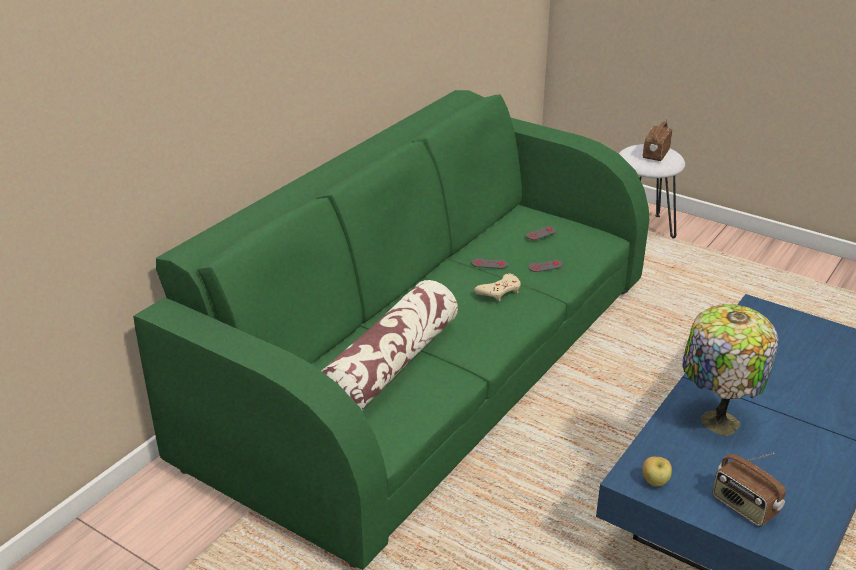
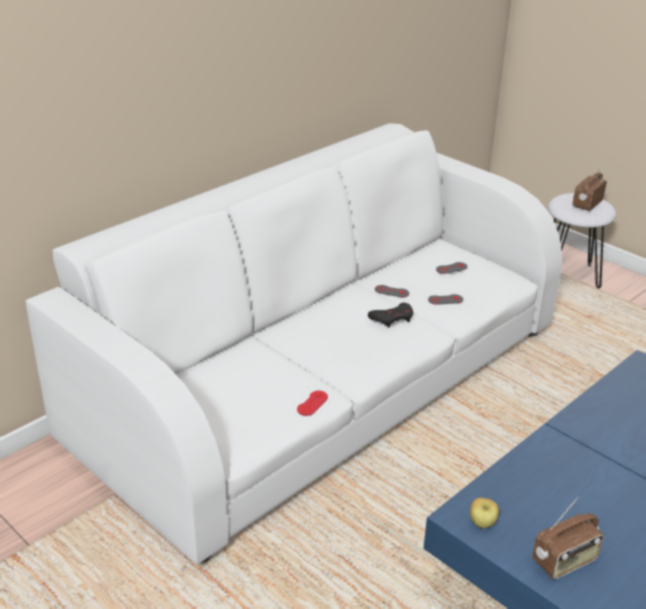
camera: 10 degrees right, 0 degrees up
green sofa [133,90,649,570] -> white sofa [25,123,562,565]
pillow [321,280,458,410] -> none
beige game controller [474,274,521,301] -> black game controller [368,303,413,328]
table lamp [682,304,779,436] -> none
radio [713,453,786,527] -> radio turned 90 degrees counterclockwise [532,497,604,579]
none -> red game controller [297,391,328,416]

